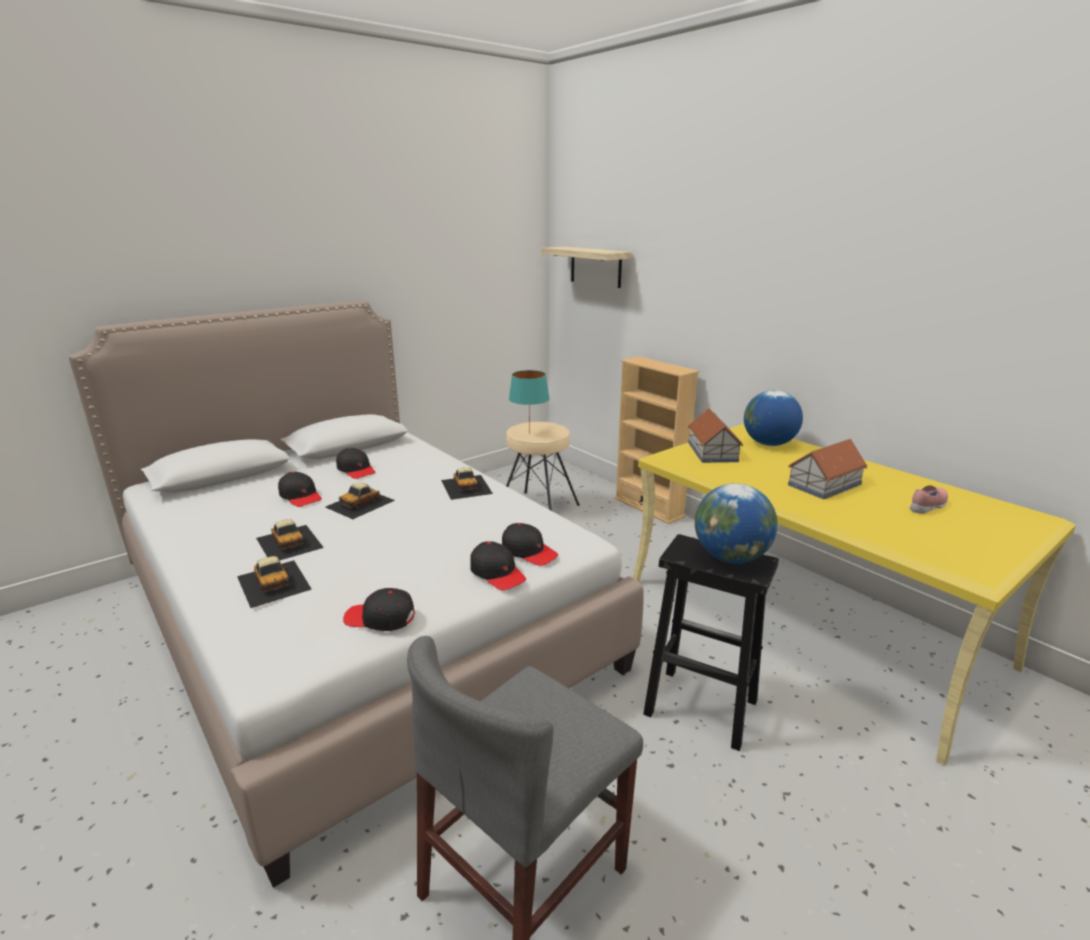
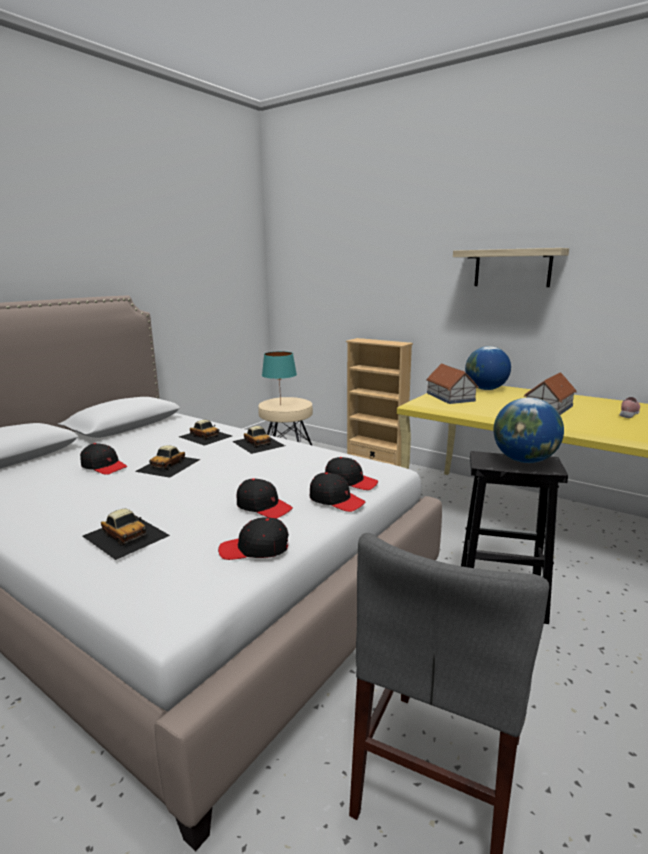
camera: 15 degrees left, 5 degrees down
toy car [256,519,324,560] -> toy car moved to [179,420,232,446]
black cap [336,447,376,479] -> black cap moved to [237,478,293,519]
shelf [541,247,632,288] -> shelf moved to [453,248,569,287]

